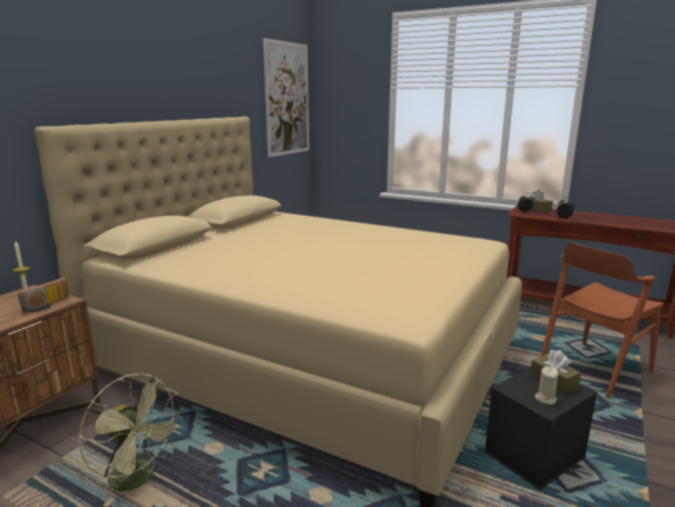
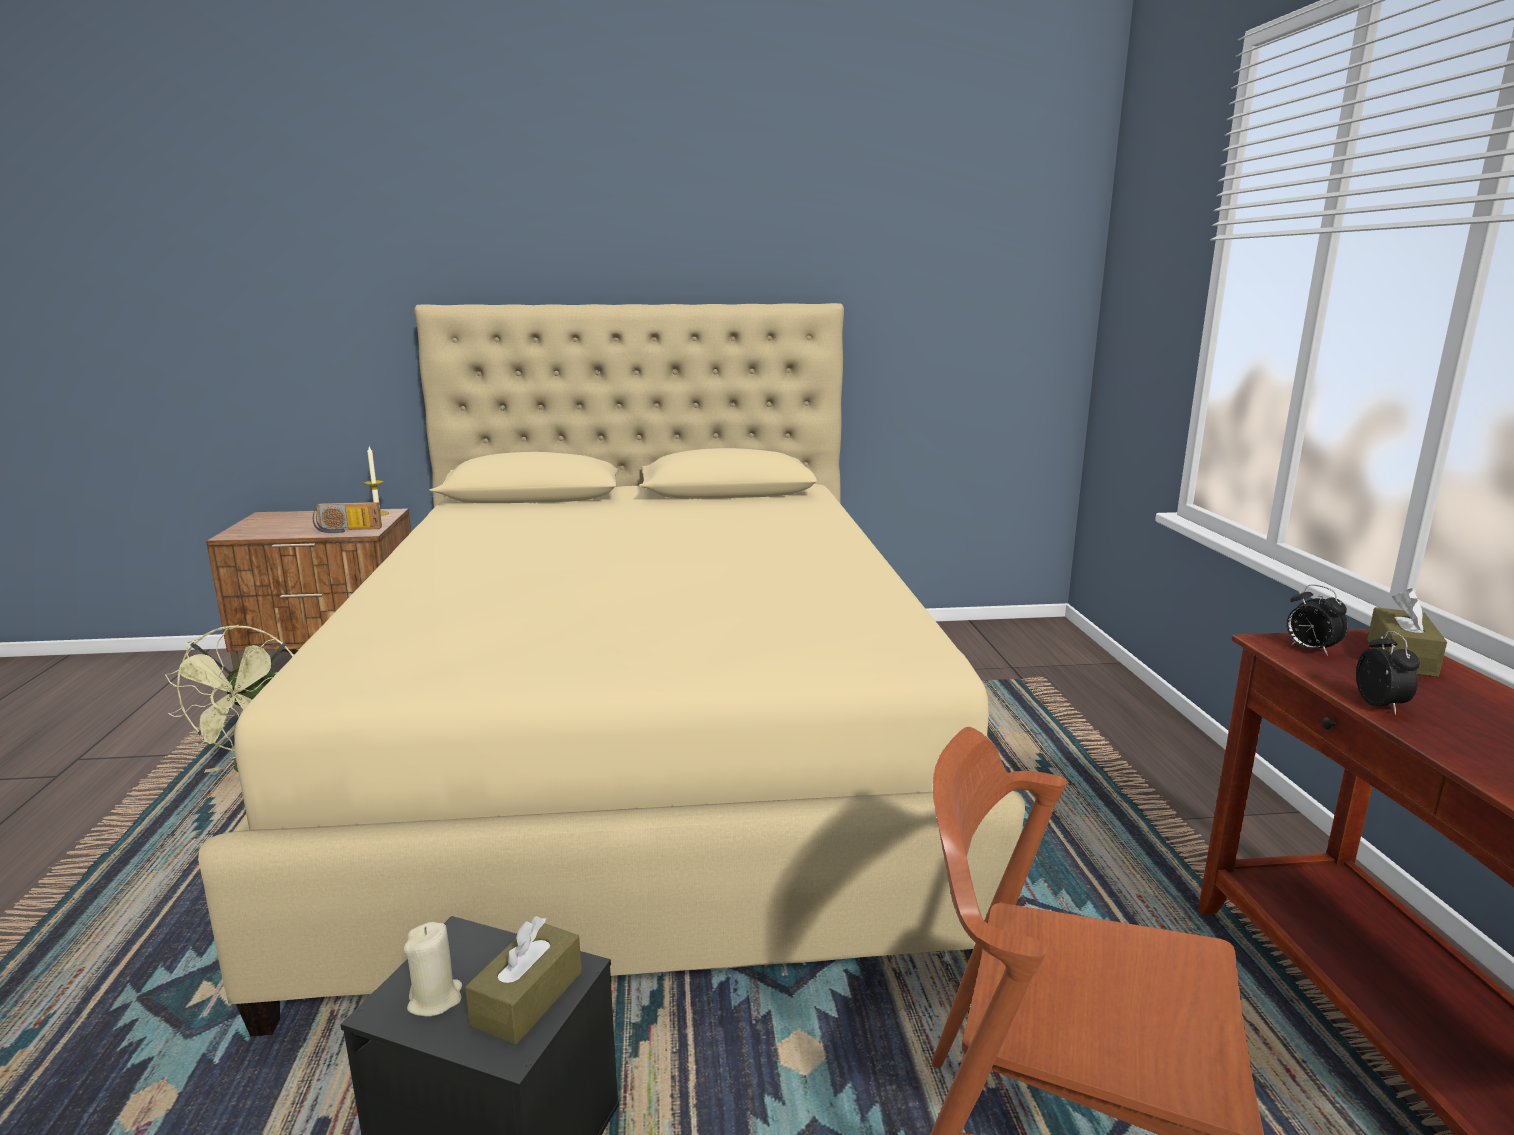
camera: 55 degrees right, 0 degrees up
picture [263,38,309,157] -> none

